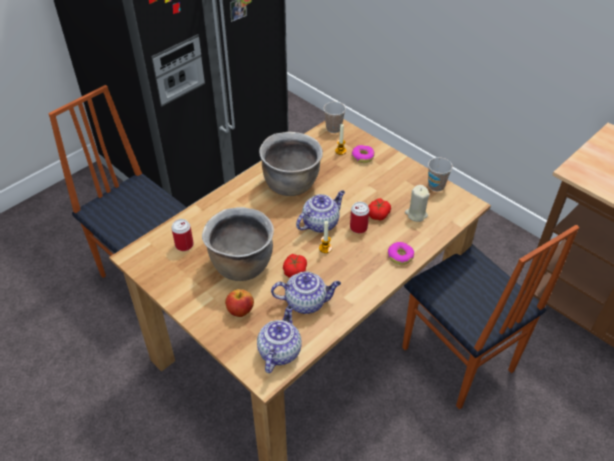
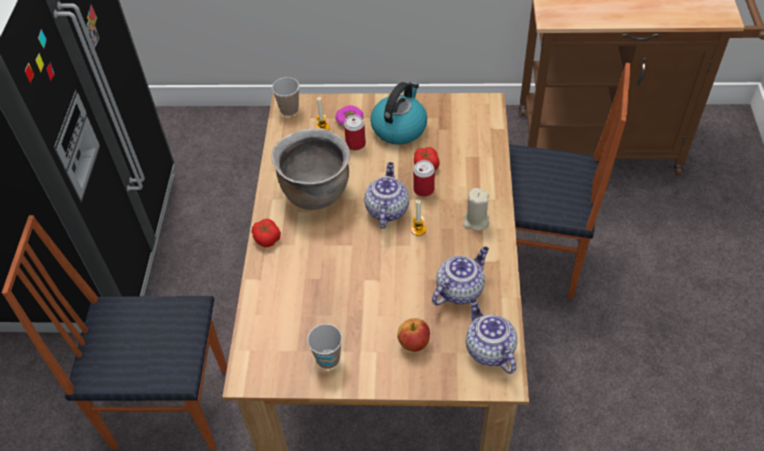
camera: 40 degrees left, 5 degrees up
can [171,219,194,251] -> can moved to [344,115,366,150]
brown cooking pot [202,207,274,281] -> none
tomato [283,254,307,278] -> tomato moved to [252,219,281,247]
donut [388,242,414,265] -> none
beige candle [405,185,430,222] -> beige candle moved to [463,188,489,231]
cup [428,157,453,191] -> cup moved to [307,324,342,369]
none -> kettle [370,82,427,145]

